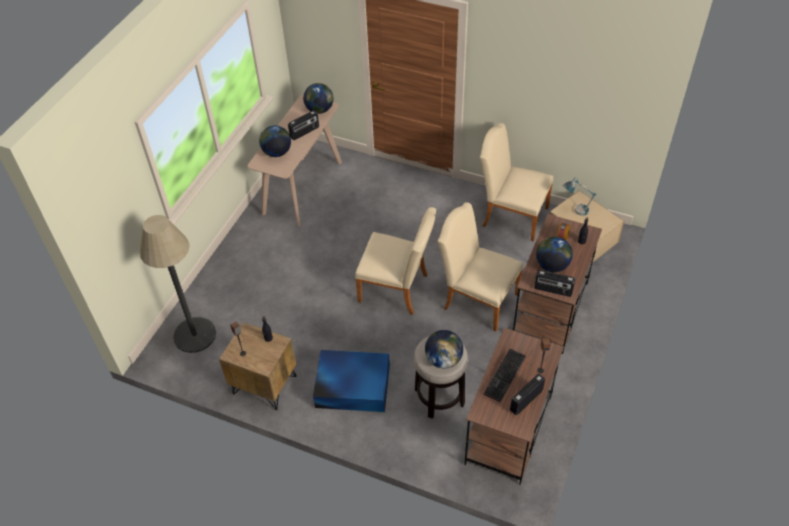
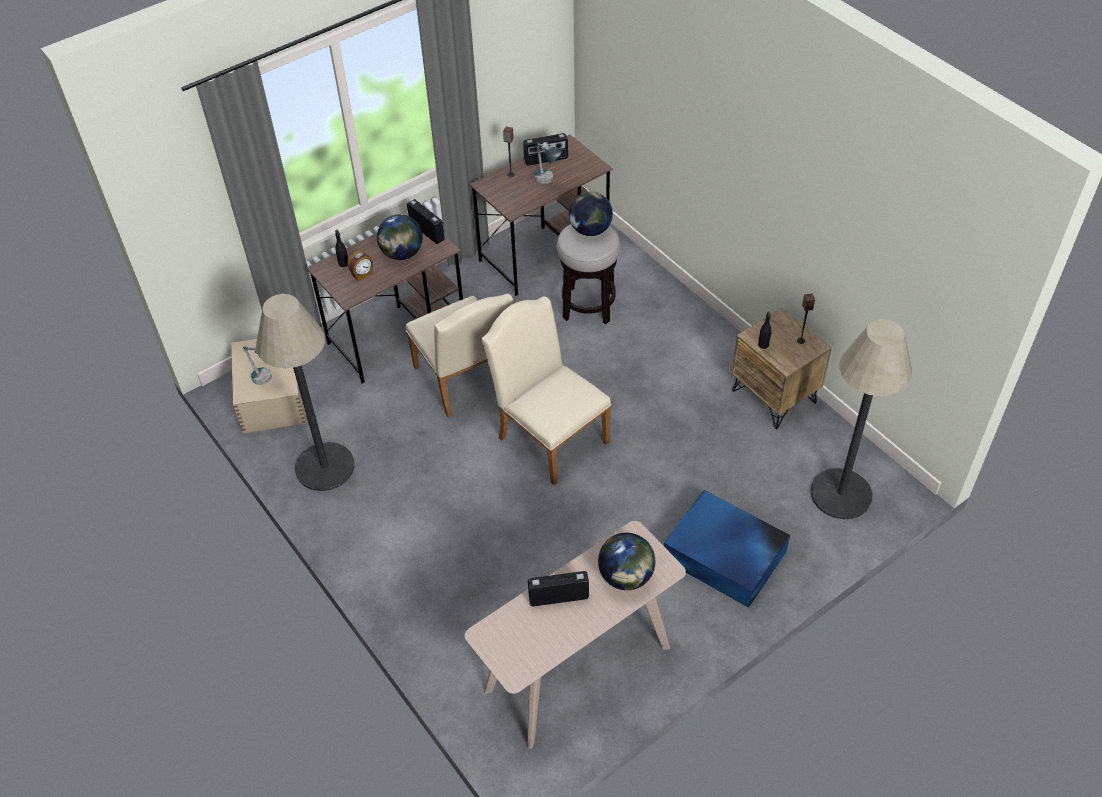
camera: 150 degrees left, 0 degrees up
globe [303,83,333,114] -> none
blue storage box [313,350,390,412] -> blue storage box moved to [664,490,790,608]
beige chair [480,123,553,242] -> floor lamp [256,294,354,491]
keyboard [484,349,526,402] -> table lamp [535,142,562,184]

